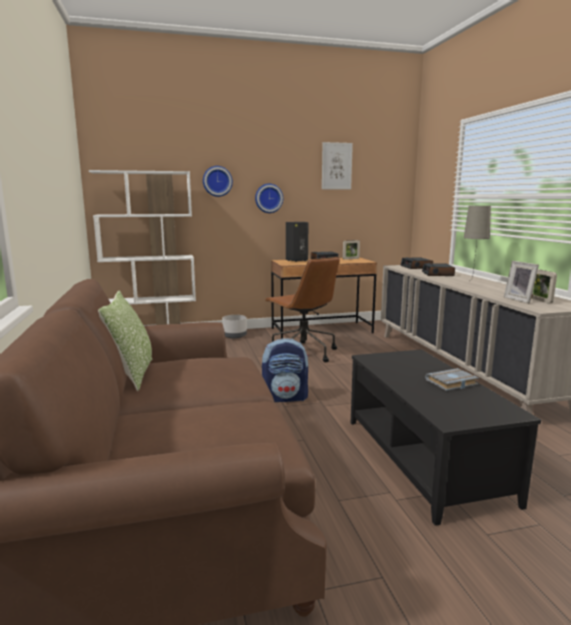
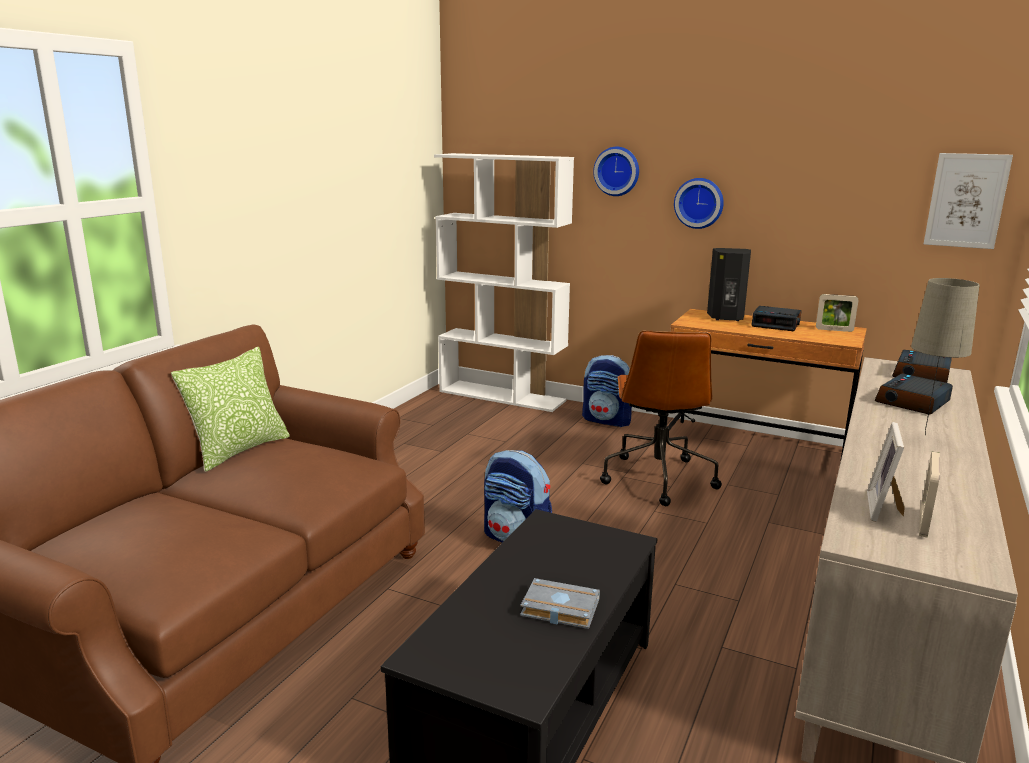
camera: 40 degrees right, 5 degrees up
grey planter [222,315,247,339] -> backpack [582,355,632,427]
picture [322,142,353,190] -> picture moved to [924,153,1013,249]

